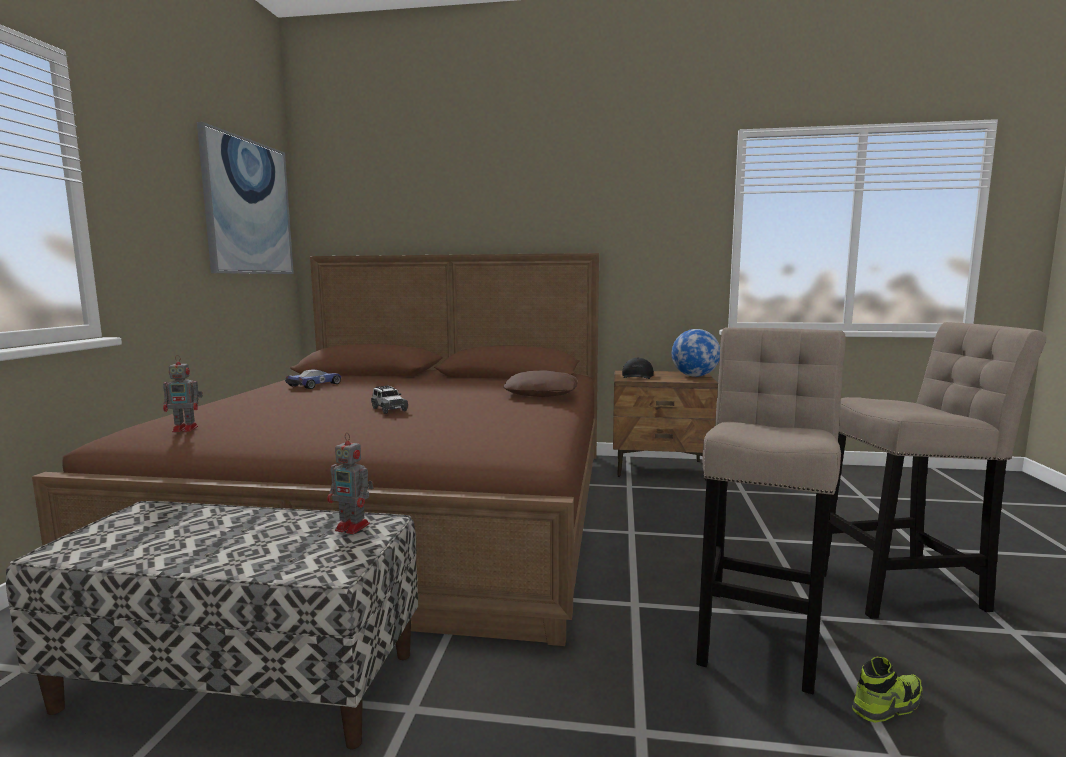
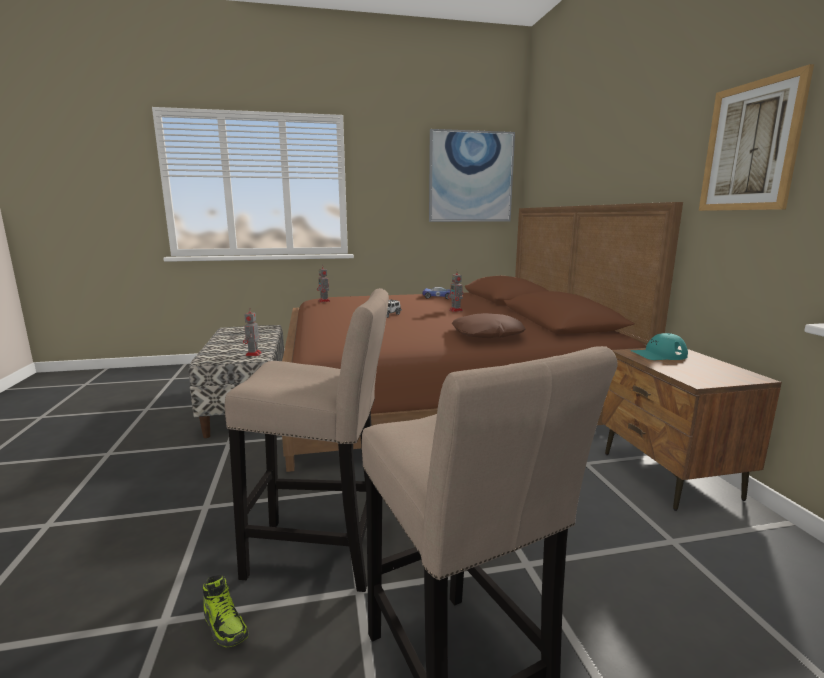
camera: 70 degrees right, 5 degrees up
black cap [622,358,654,379] -> turquoise cap [631,333,688,360]
globe [672,329,720,377] -> none
none -> toy robot [448,270,464,312]
none -> picture [699,64,814,211]

